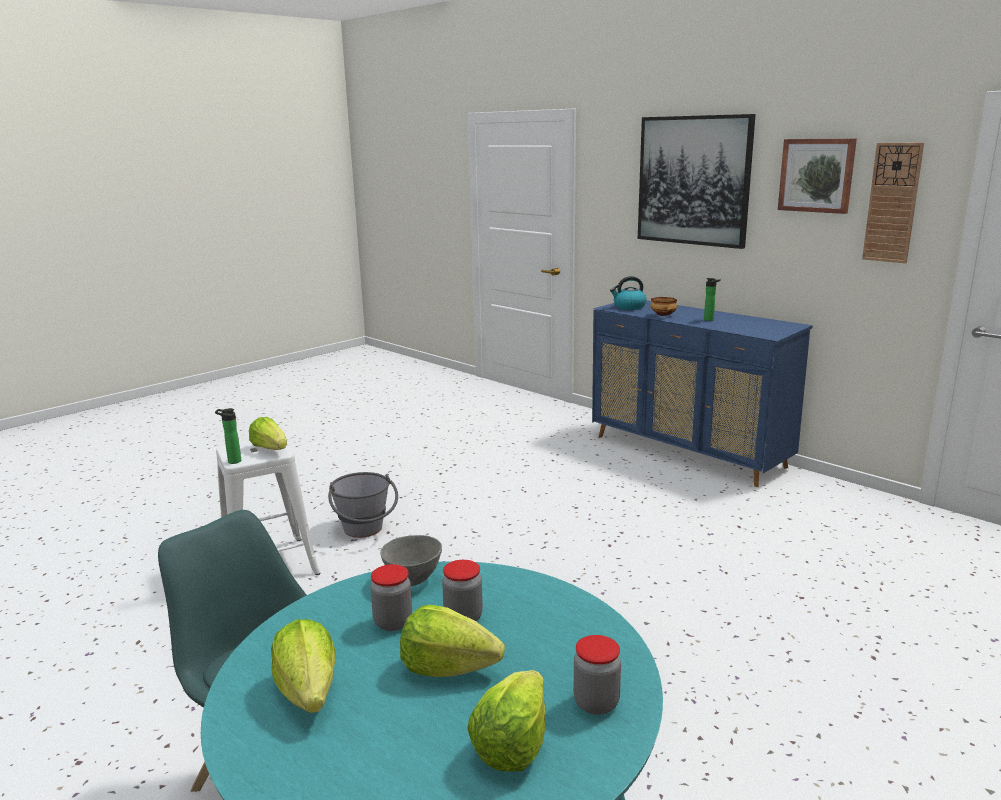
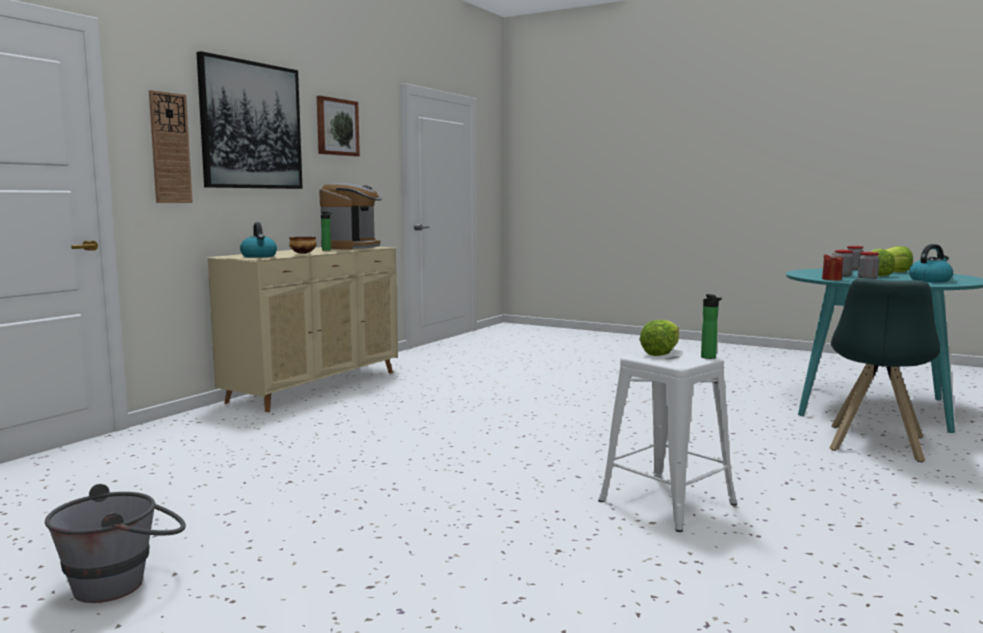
camera: 105 degrees left, 10 degrees down
lettuce [271,619,336,713] -> kettle [909,244,953,283]
grey bucket [328,472,398,538] -> grey bucket moved to [45,484,186,603]
grey bowl [380,535,442,586] -> red candle [822,253,843,281]
blue cabinet [592,300,813,487] -> beige cabinet [206,247,398,412]
wall clock [862,143,924,263] -> wall clock moved to [149,90,193,203]
none -> coffee machine [319,183,382,249]

